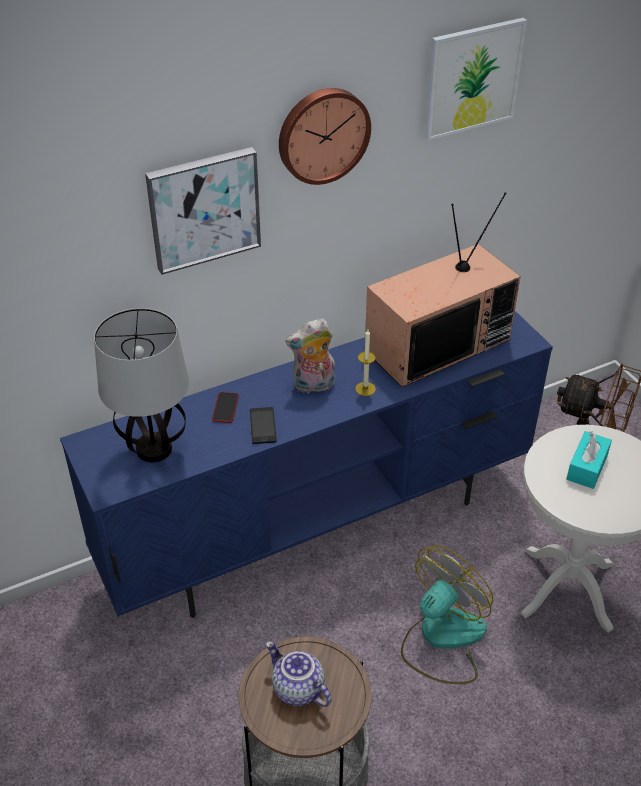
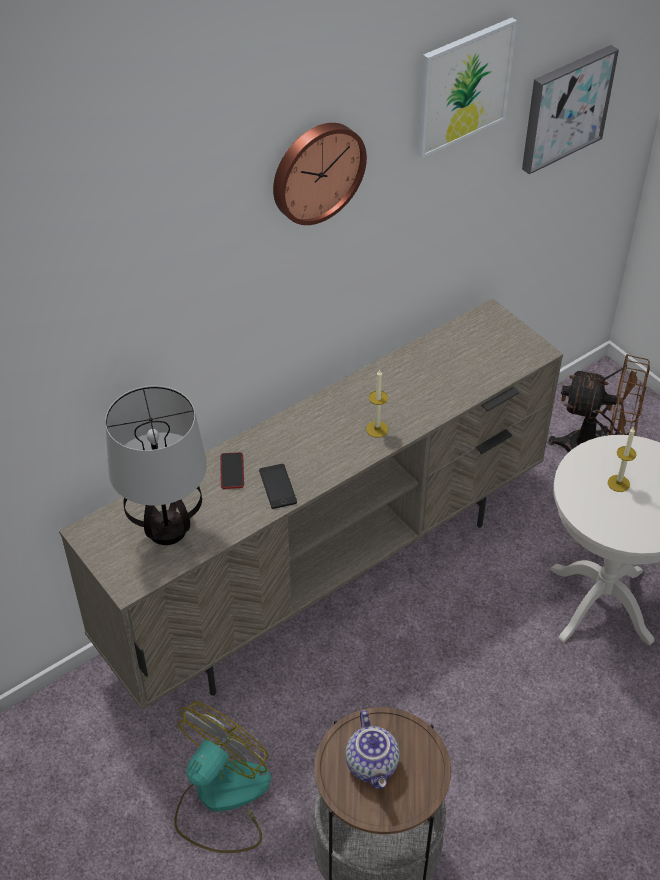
camera: 10 degrees left, 5 degrees up
blue tv stand [60,311,553,618] -> beige tv stand [59,298,563,710]
picture [145,147,261,275] -> picture moved to [522,45,619,174]
teapot [266,641,332,707] -> teapot turned 135 degrees counterclockwise [345,710,400,789]
plush toy [286,318,335,394] -> none
television [365,192,521,387] -> none
fan [401,545,493,684] -> fan moved to [174,702,271,853]
turquoise tissue box [566,431,612,489] -> candle [608,427,636,492]

